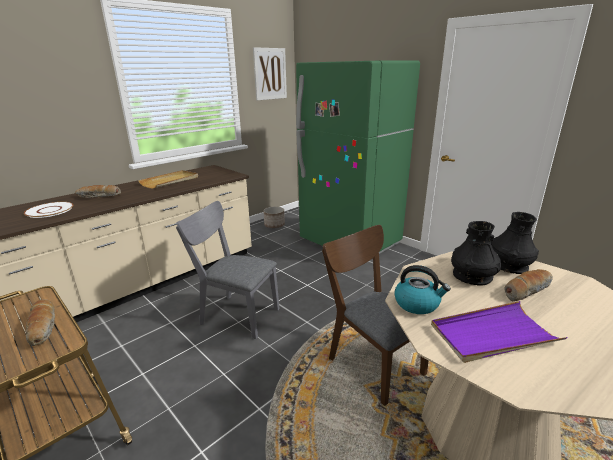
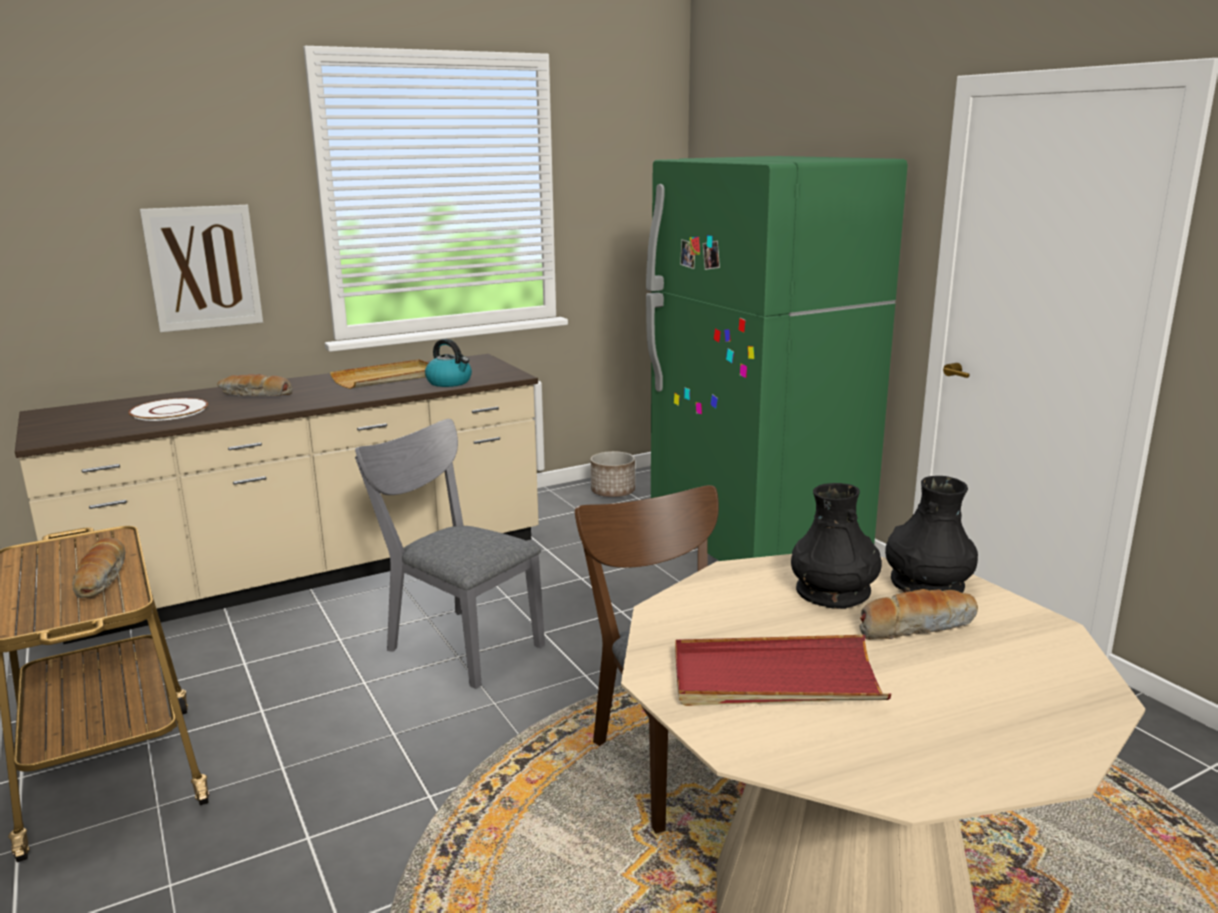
camera: 15 degrees right, 5 degrees down
picture [253,47,287,100] -> picture moved to [140,205,263,332]
kettle [394,265,451,314] -> kettle moved to [425,339,472,387]
purple tray [431,301,568,363] -> red tray [675,635,891,706]

